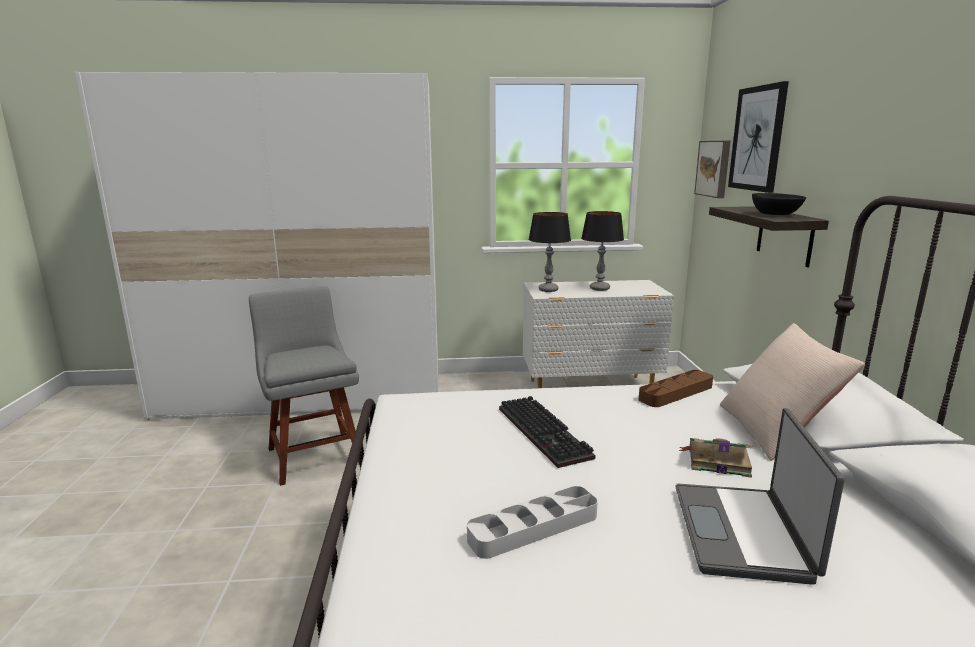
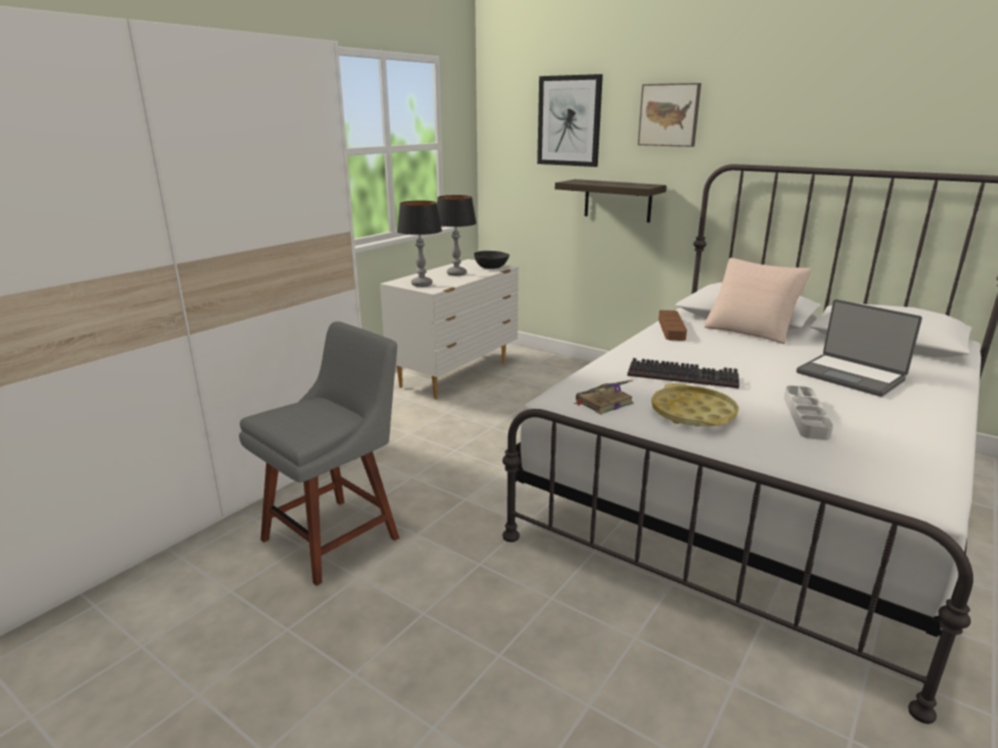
camera: 50 degrees left, 5 degrees up
grey chair [249,286,360,486] -> grey chair turned 120 degrees clockwise [239,321,399,586]
book [679,438,755,478] -> book moved to [573,380,634,415]
picture [694,141,731,198] -> picture moved to [638,83,701,147]
black bowl [752,193,806,215] -> black bowl moved to [474,251,509,269]
none -> yellow tray [651,383,739,427]

